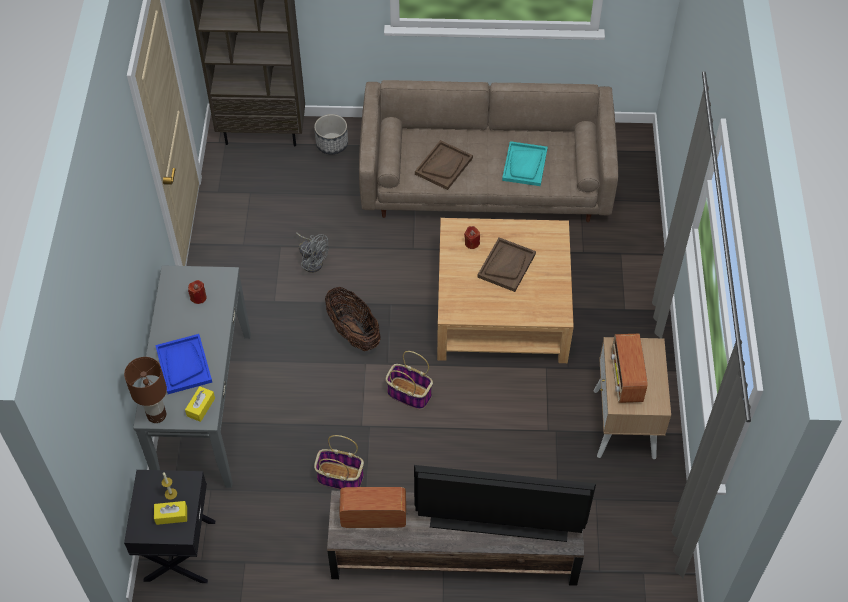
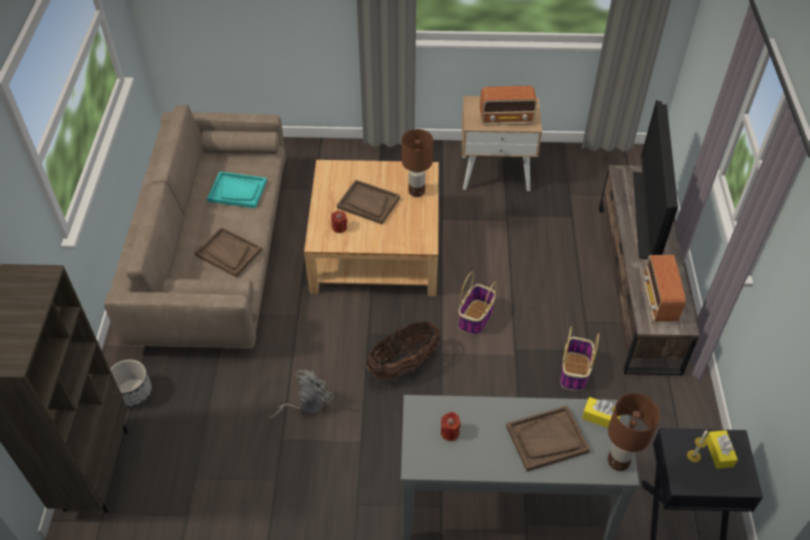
camera: 90 degrees left, 5 degrees down
blue tray [155,334,212,394] -> brown tray [506,405,590,472]
none -> brown table lamp [402,129,433,197]

